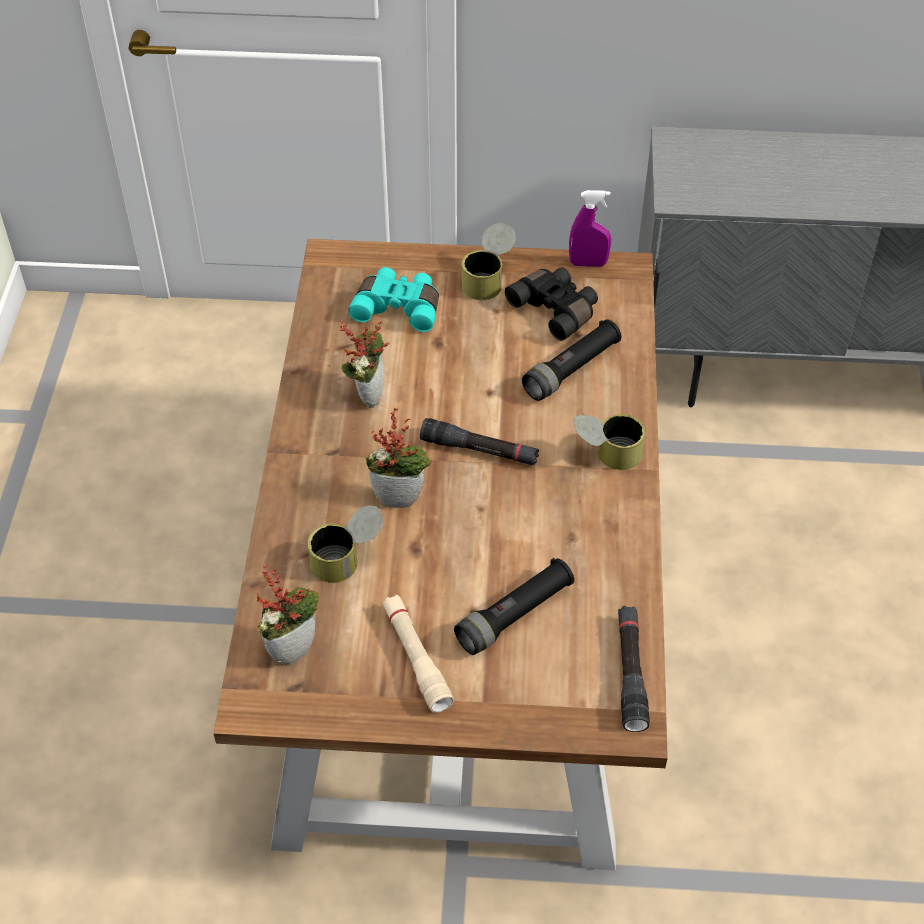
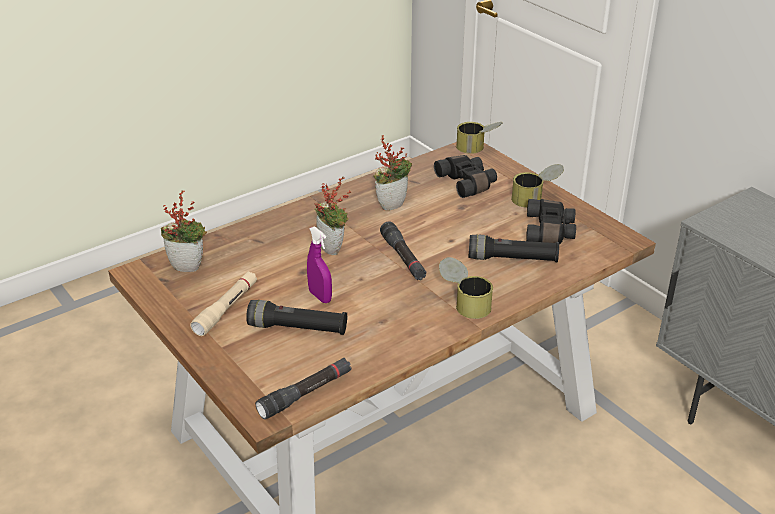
camera: 50 degrees right, 15 degrees down
can [307,506,384,583] -> can moved to [456,122,503,154]
turquoise binoculars [348,267,439,332] -> black binoculars [434,155,497,198]
purple spray bottle [569,190,611,267] -> purple spray bottle moved to [307,226,332,303]

